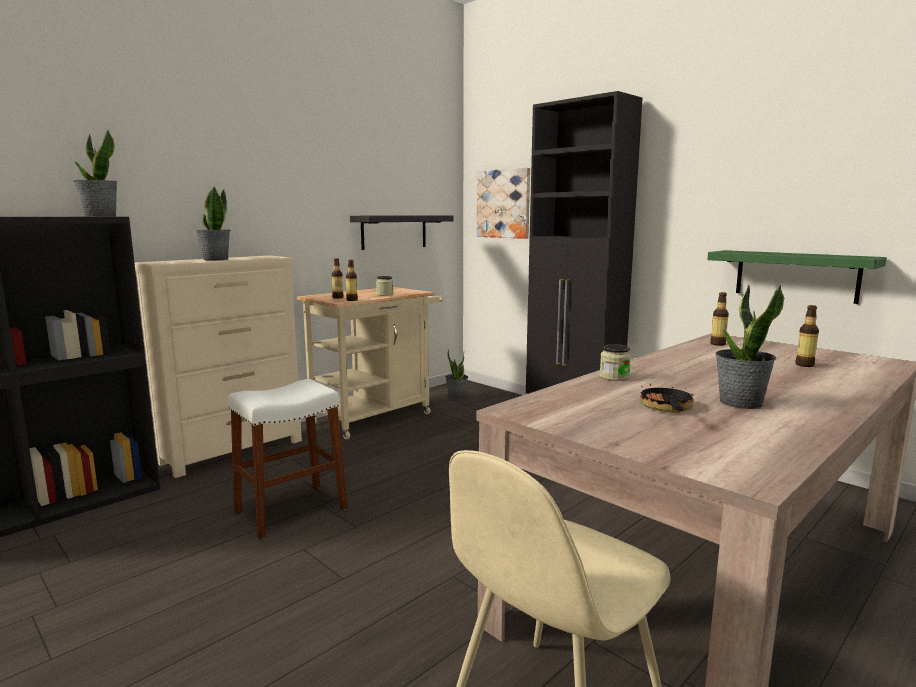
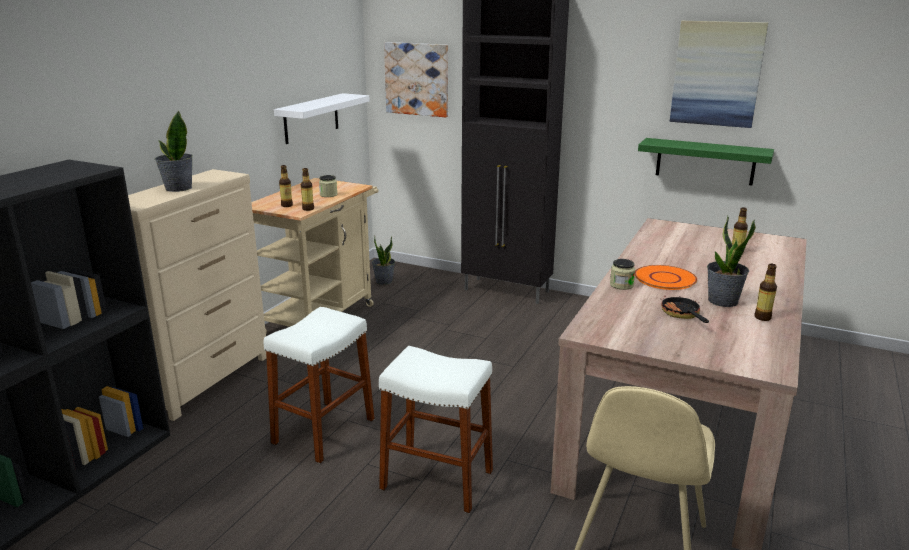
camera: 20 degrees left, 10 degrees up
potted plant [74,129,118,216] -> none
black shelf [350,215,453,250] -> white shelf [274,93,370,144]
bottle [710,292,729,346] -> bottle moved to [754,264,777,321]
none -> white stool [379,346,493,513]
none -> orange plate [635,265,697,290]
none -> picture [670,21,768,128]

